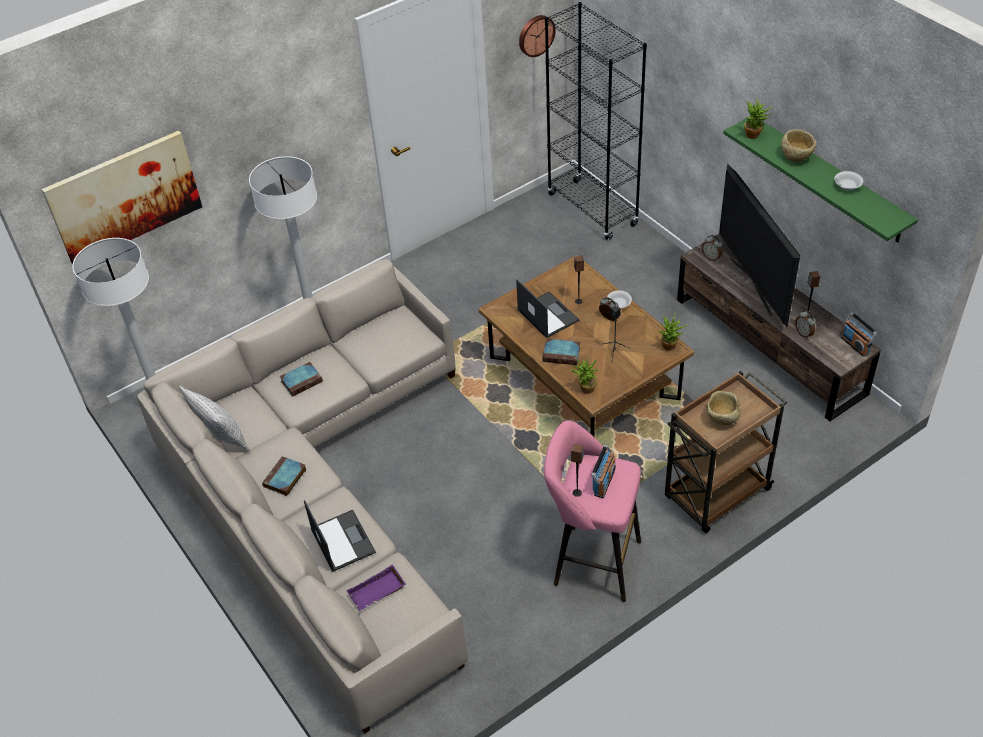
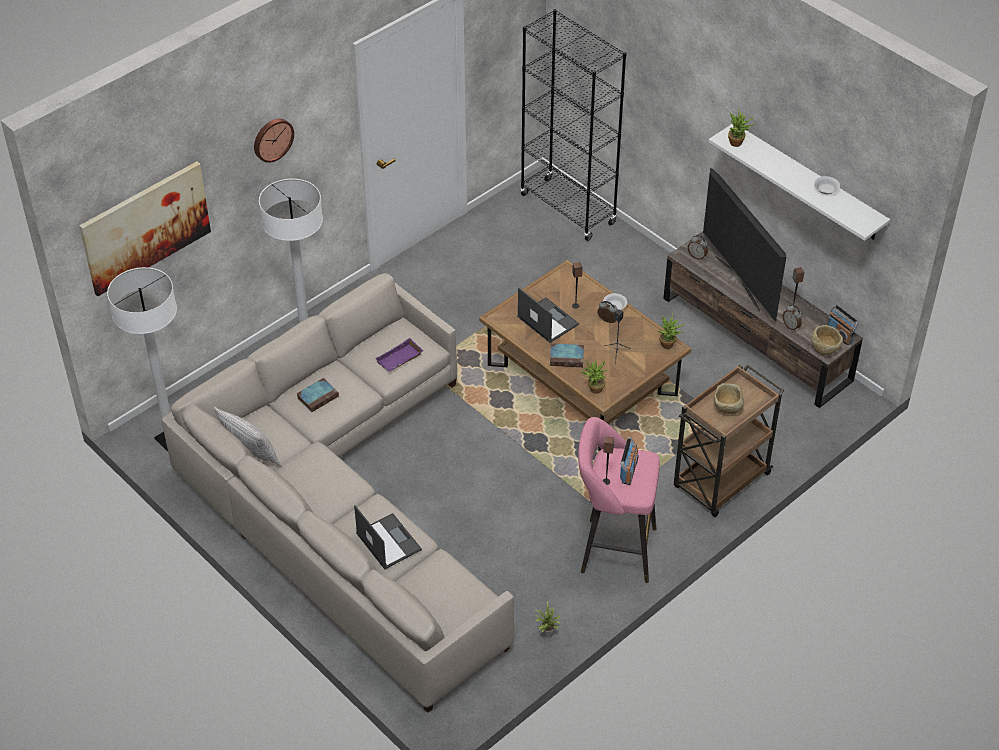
camera: 10 degrees left, 0 degrees up
book [262,456,307,496] -> none
purple tray [346,565,406,611] -> purple tray moved to [375,338,423,372]
wall clock [519,15,556,57] -> wall clock moved to [254,119,294,163]
green shelf [723,119,918,243] -> white shelf [708,124,890,241]
beige bowl [781,129,817,162] -> beige bowl moved to [811,325,843,355]
none -> potted plant [534,601,561,638]

